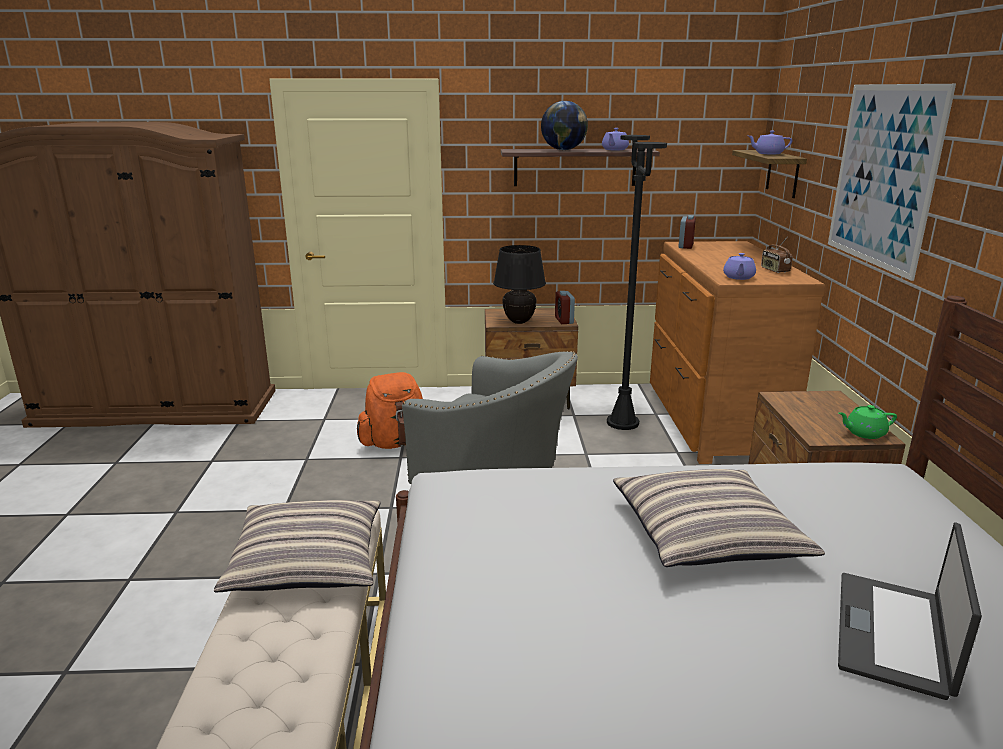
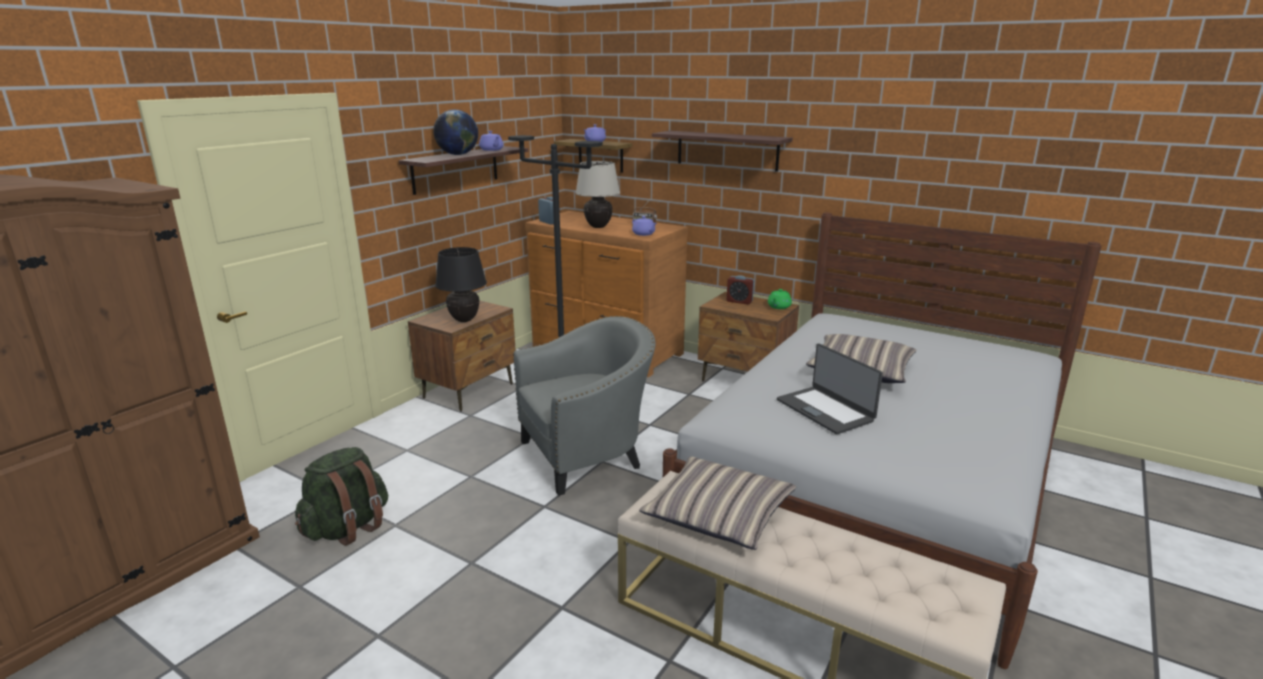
camera: 55 degrees left, 0 degrees up
orange backpack [357,372,423,449] -> none
alarm clock [555,291,575,324] -> alarm clock moved to [727,275,754,304]
picture [828,84,956,281] -> shelf [652,131,793,172]
laptop [838,522,982,700] -> laptop moved to [777,343,883,434]
none -> green backpack [295,447,388,546]
none -> beige table lamp [575,161,620,228]

